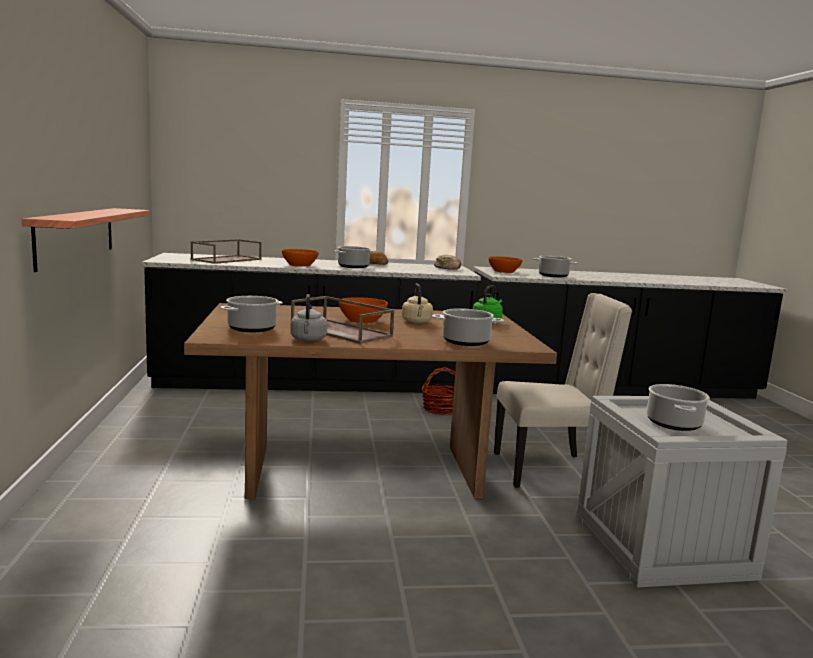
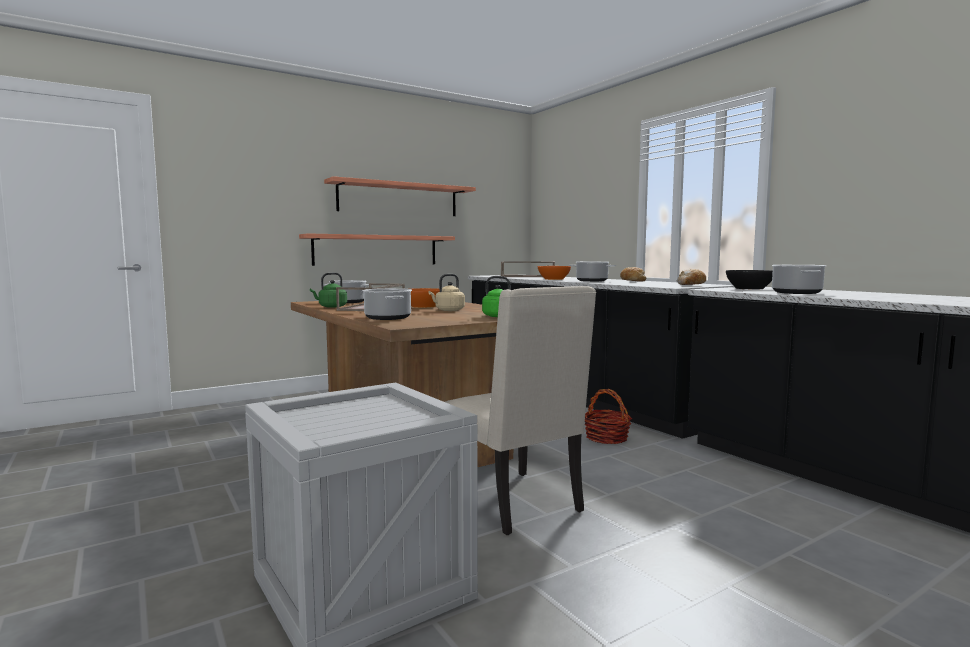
camera: 65 degrees right, 5 degrees down
grey kettle [290,294,328,341] -> green kettle [310,272,347,308]
orange bowl [488,256,522,273] -> black bowl [726,270,773,289]
cooking pot [647,384,710,431] -> none
none -> shelf [324,176,476,216]

